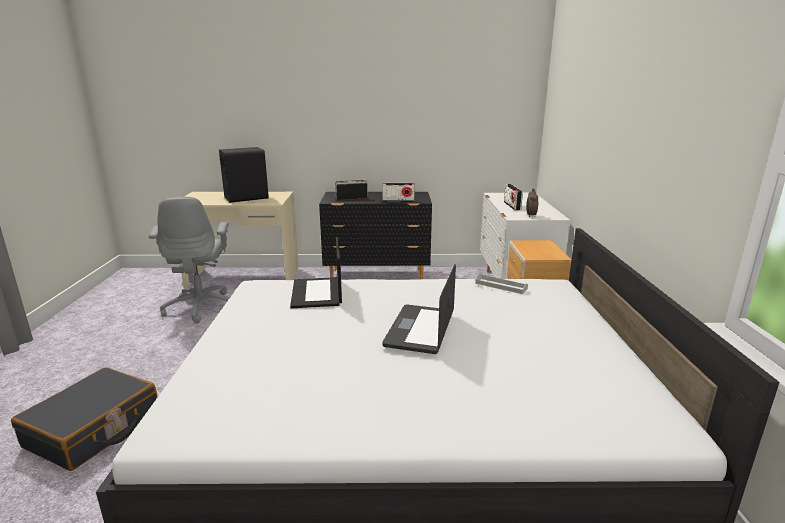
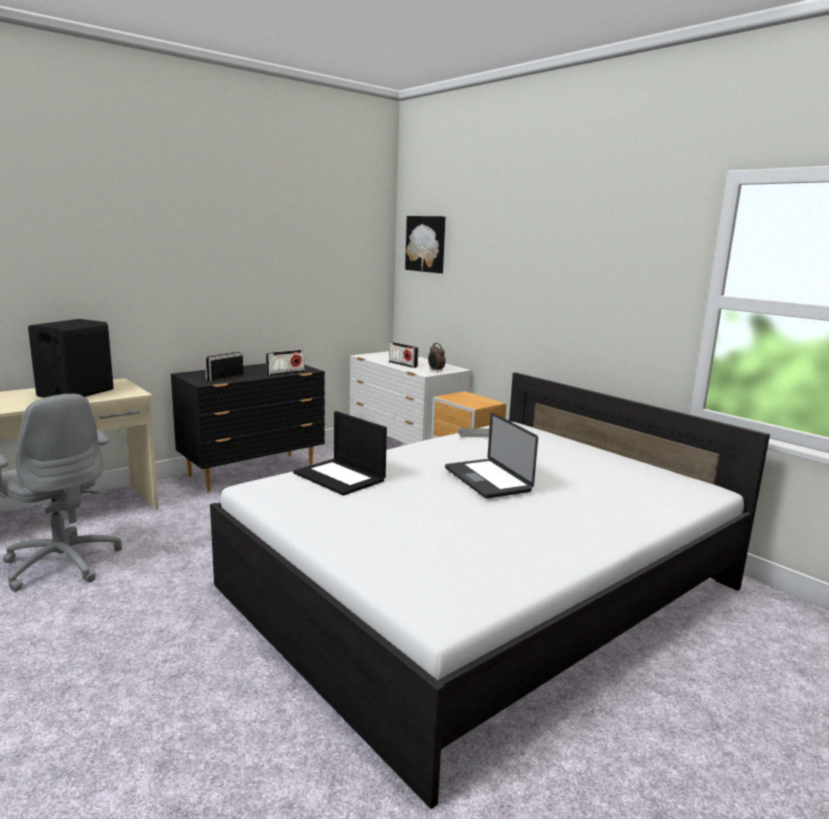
camera: 40 degrees left, 5 degrees down
black suitcase [11,367,158,471] -> none
none -> picture [405,216,446,273]

